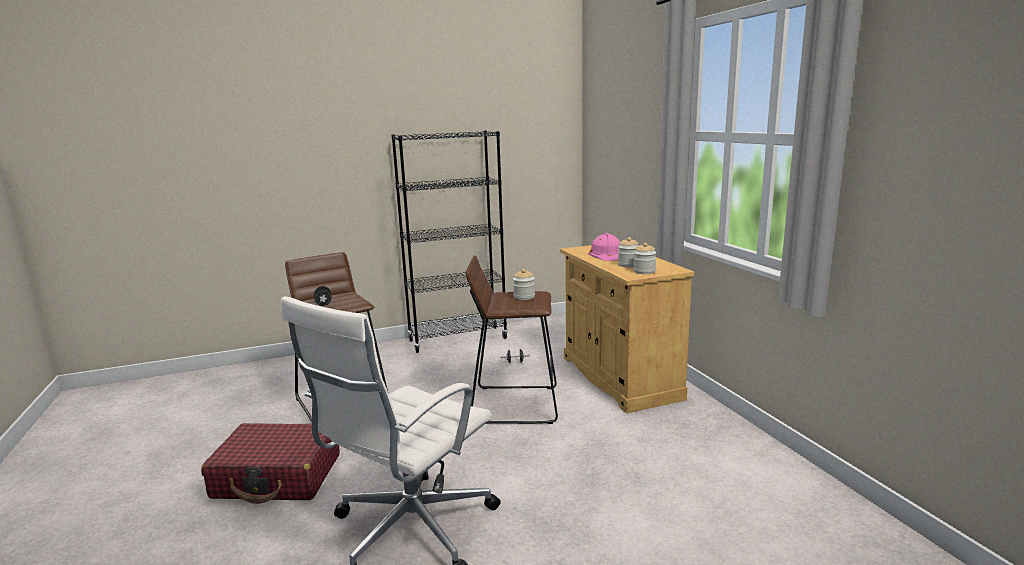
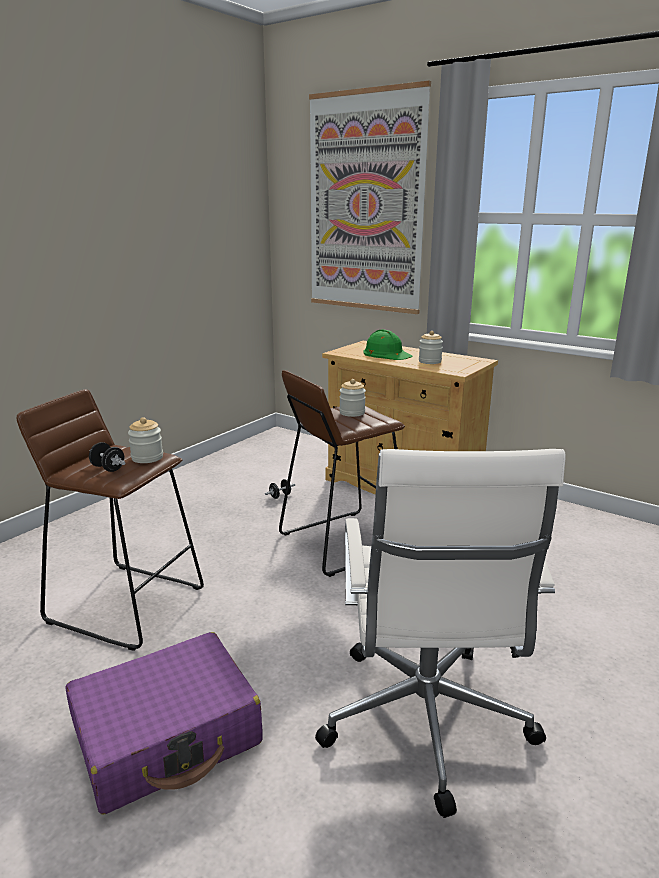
camera: 35 degrees left, 5 degrees up
red suitcase [201,423,340,504] -> purple suitcase [66,632,263,814]
black bookcase [391,130,508,353] -> none
pink hard hat [588,233,620,261] -> green hard hat [363,329,413,360]
jar [633,243,656,274] -> jar moved to [128,417,163,463]
none -> picture [309,81,431,314]

